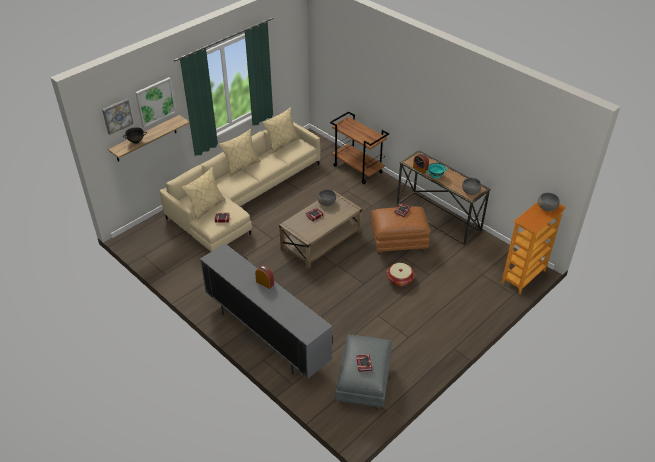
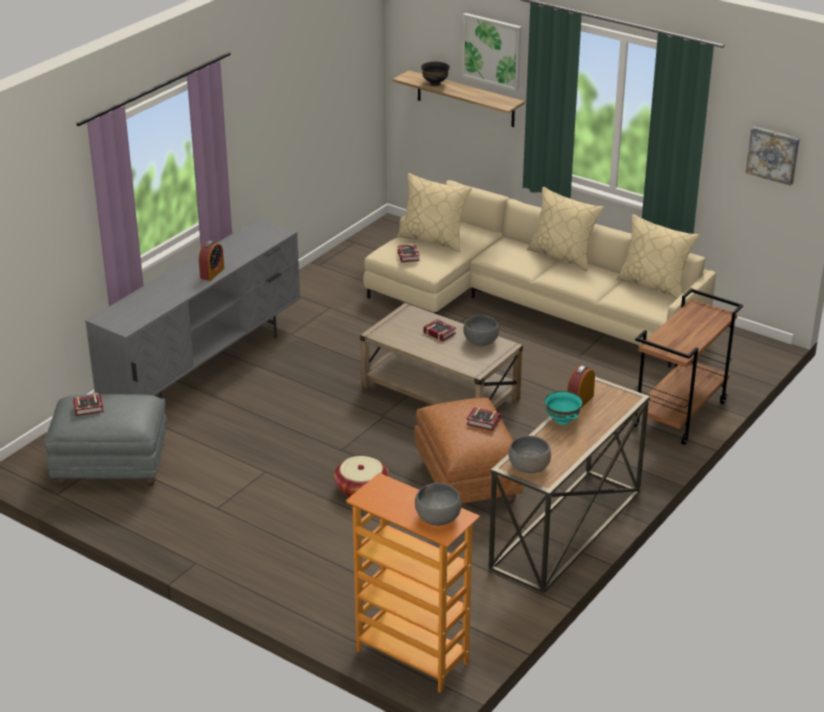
camera: 80 degrees right, 10 degrees down
picture [102,99,134,135] -> picture moved to [746,126,800,186]

